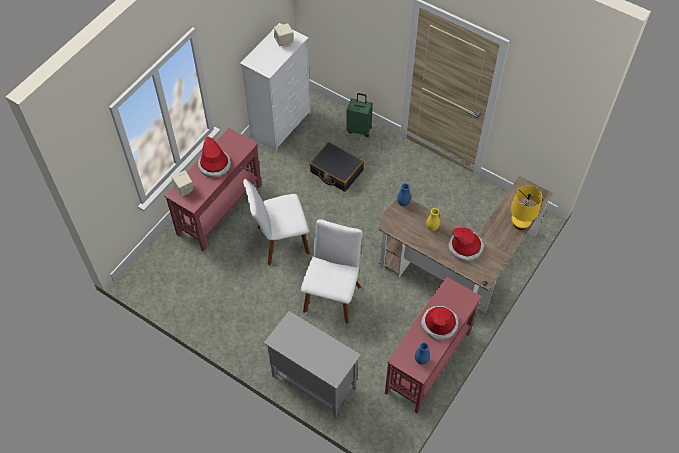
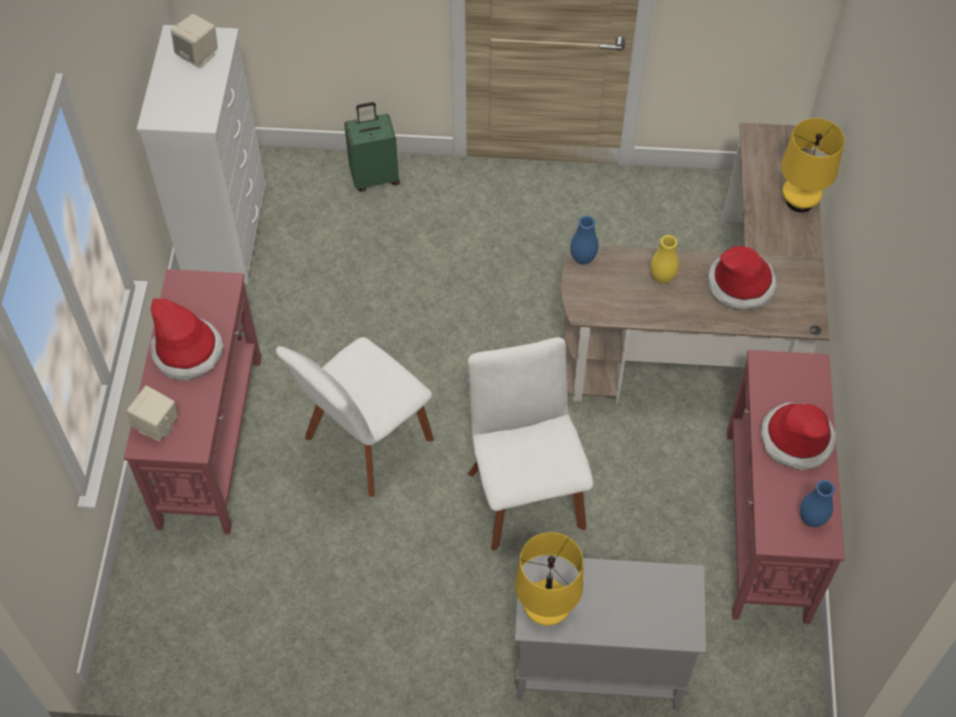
camera: 30 degrees left, 0 degrees up
black suitcase [310,142,364,192] -> none
none -> yellow table lamp [515,532,583,626]

